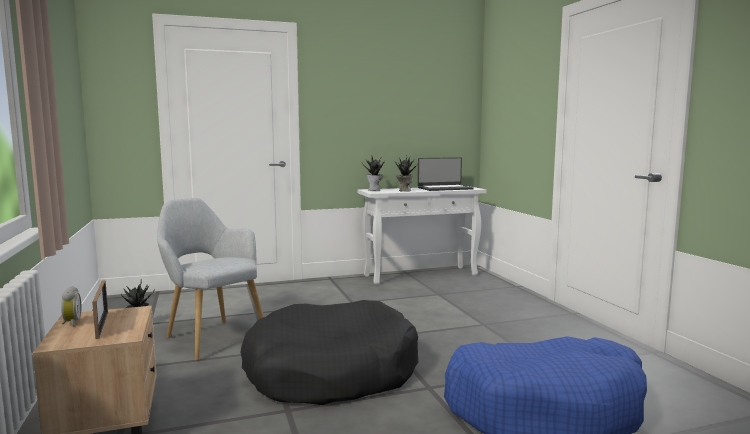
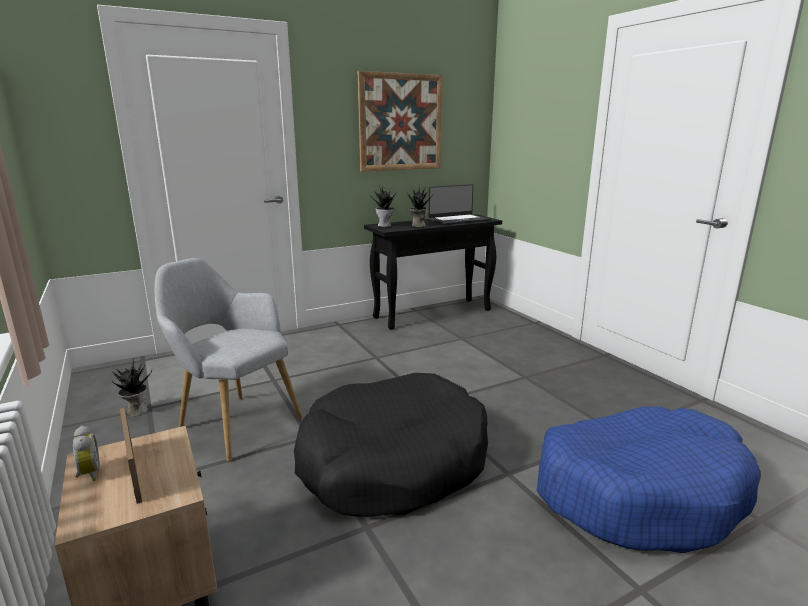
camera: 10 degrees left, 10 degrees up
white console table [357,186,487,285] -> black console table [364,214,502,330]
none -> picture [357,71,443,172]

